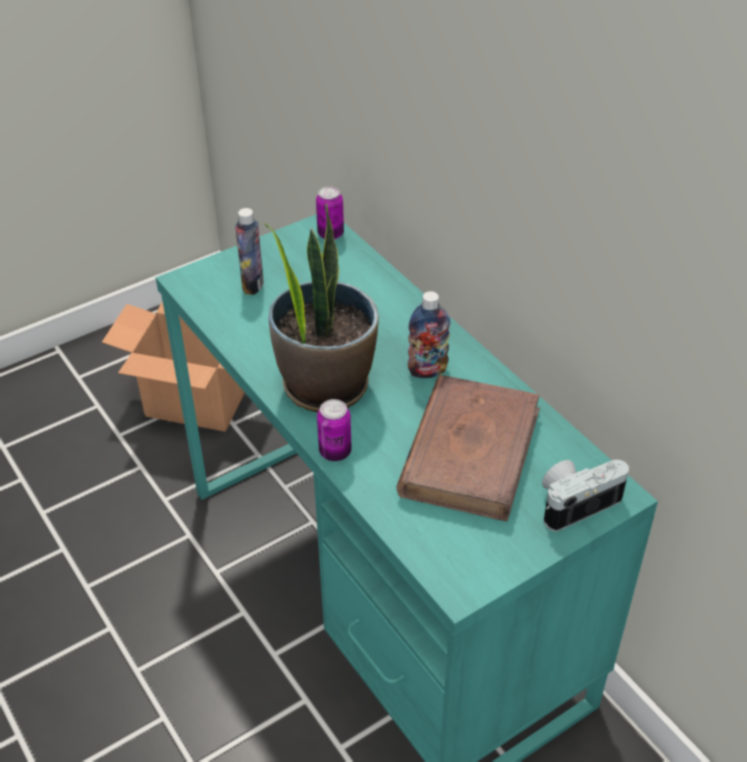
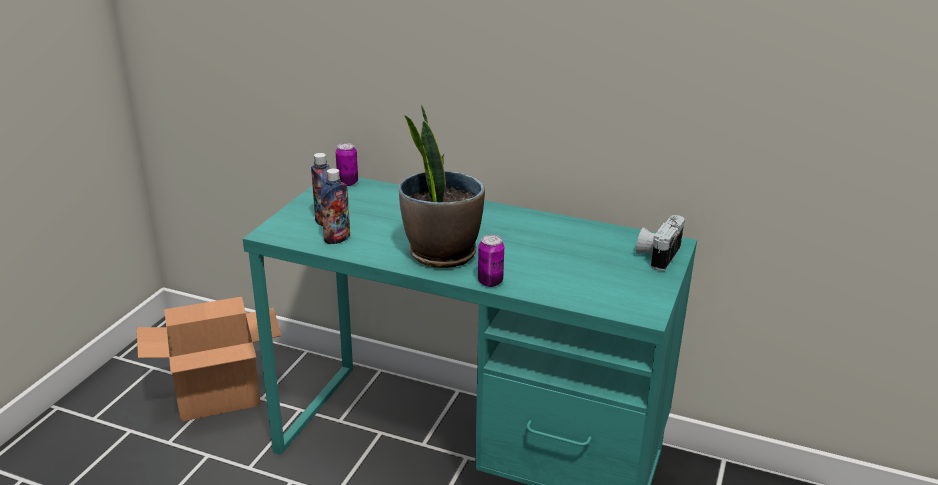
camera: 35 degrees left, 15 degrees down
brown book [396,375,540,521] -> none
bottle [408,291,450,378] -> bottle moved to [321,169,350,245]

